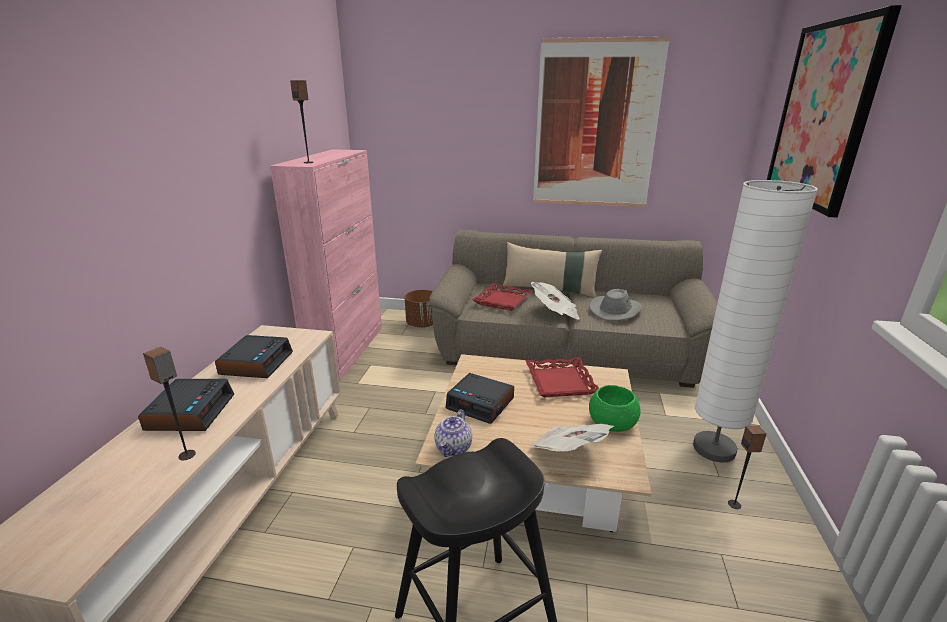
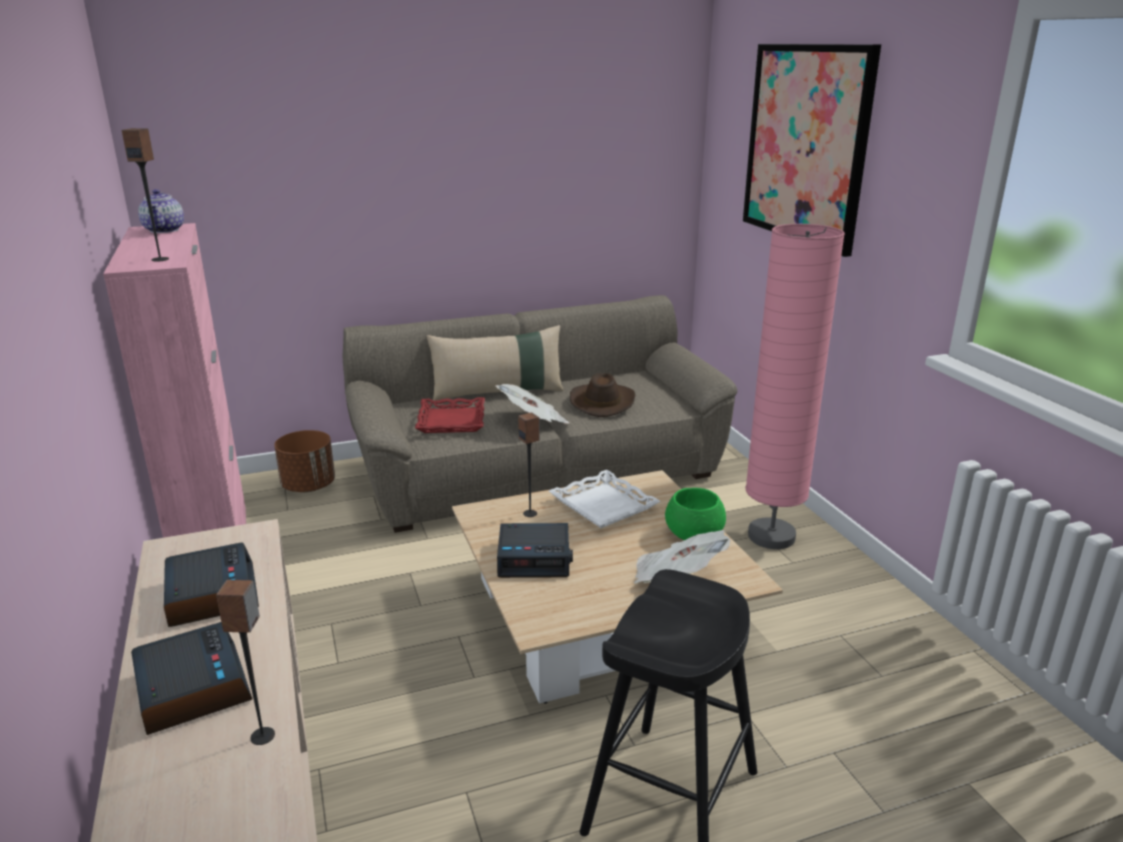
camera: 30 degrees left, 0 degrees up
teapot [435,409,472,457] -> teapot moved to [138,189,184,233]
red tray [526,357,599,397] -> white tray [549,470,661,528]
picture [533,36,670,207] -> none
grey hat [589,289,643,321] -> brown hat [570,373,635,417]
white floor lamp [693,180,818,462] -> pink floor lamp [746,224,845,549]
speaker [728,425,767,509] -> speaker moved to [518,413,540,517]

